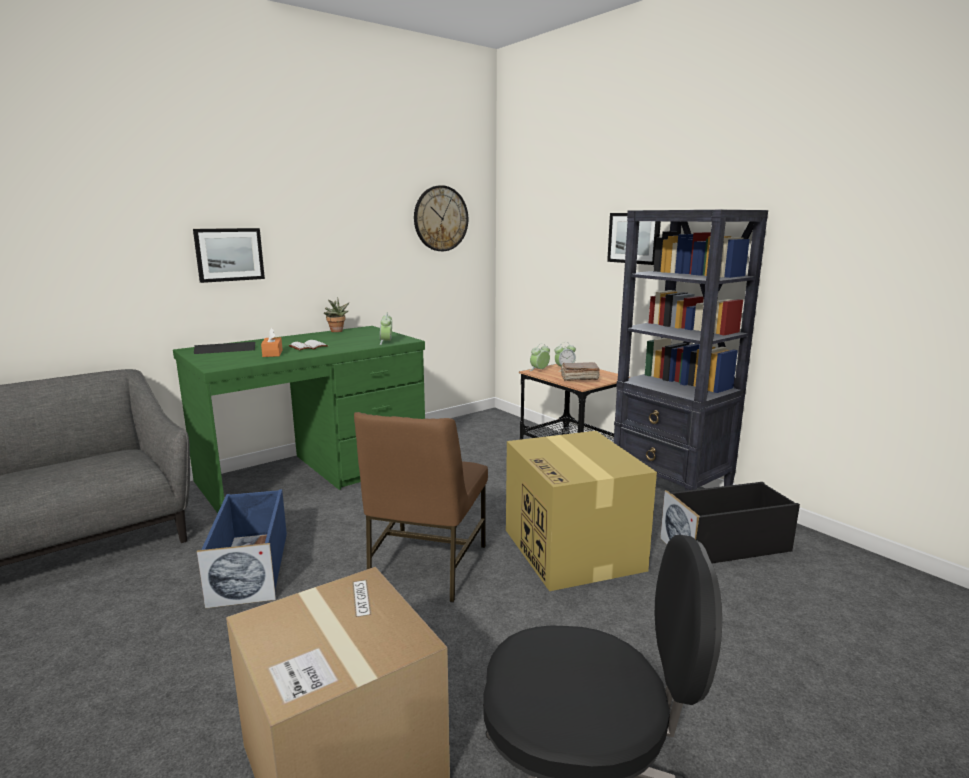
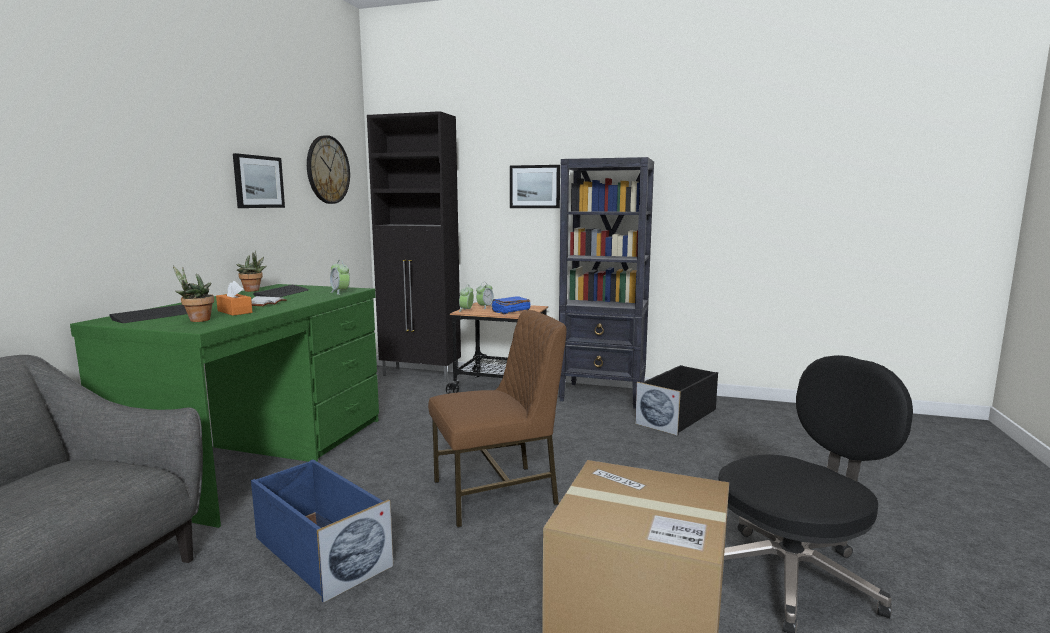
camera: 35 degrees left, 5 degrees down
picture [193,228,265,283] -> picture moved to [233,153,285,208]
brown chair [354,412,488,603] -> brown chair turned 90 degrees counterclockwise [428,310,567,528]
cardboard box [506,431,657,591] -> none
brown book [561,362,600,381] -> blue book [491,296,530,314]
none -> potted plant [173,266,214,322]
none -> keyboard [253,285,309,297]
none -> black cabinet [367,111,461,382]

